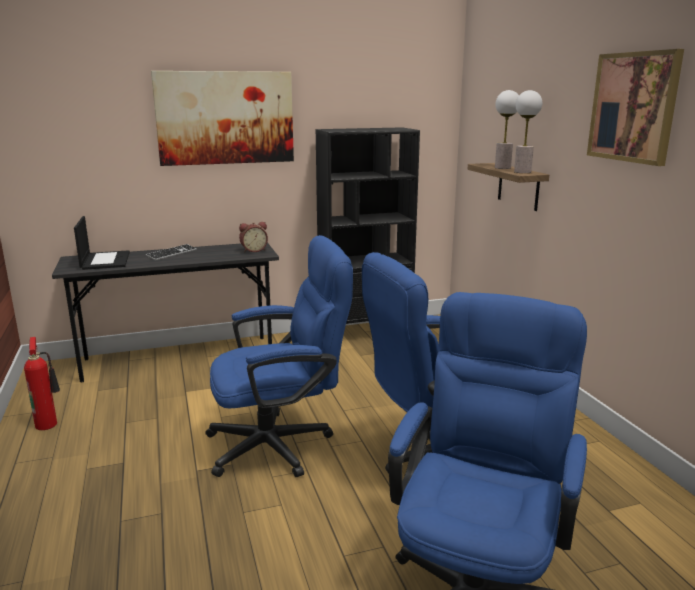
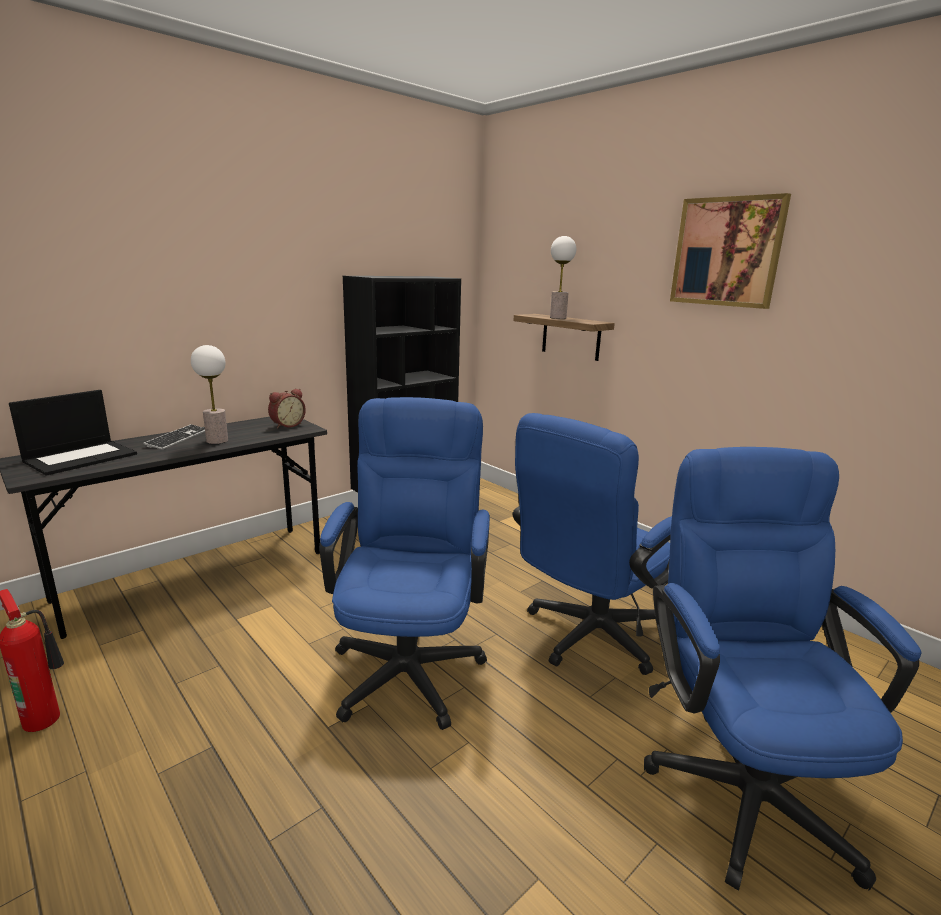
camera: 25 degrees left, 0 degrees up
laptop [74,216,130,270] -> laptop turned 75 degrees clockwise [9,390,137,476]
picture [151,71,294,166] -> none
blue office chair [205,235,353,477] -> blue office chair turned 45 degrees counterclockwise [319,397,490,730]
table lamp [514,90,542,173] -> table lamp moved to [191,345,228,444]

